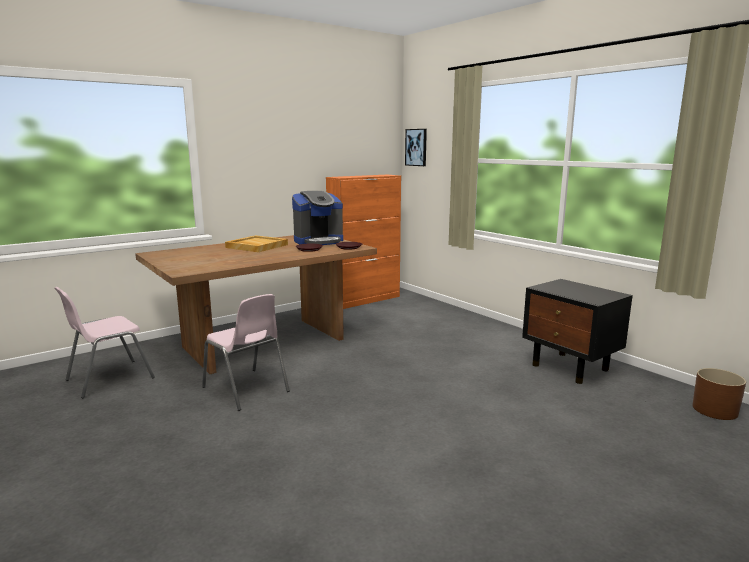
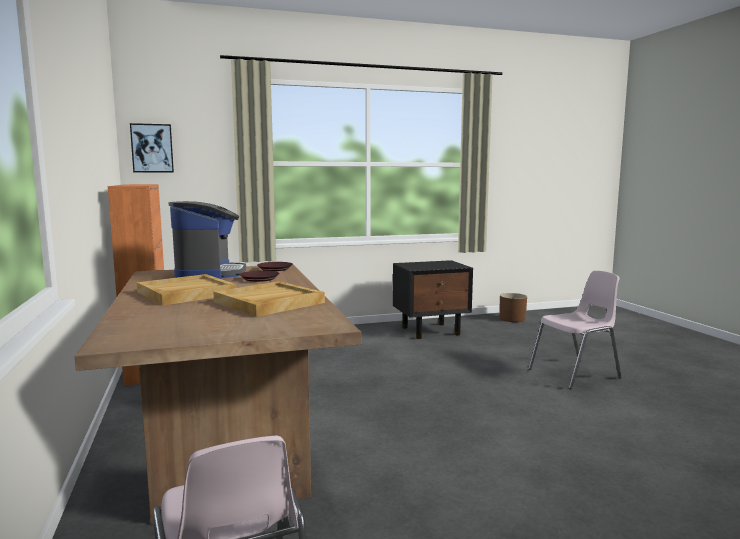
camera: 70 degrees left, 5 degrees down
pink chair [202,294,290,411] -> pink chair moved to [528,271,622,390]
none -> beige tray [214,281,325,317]

